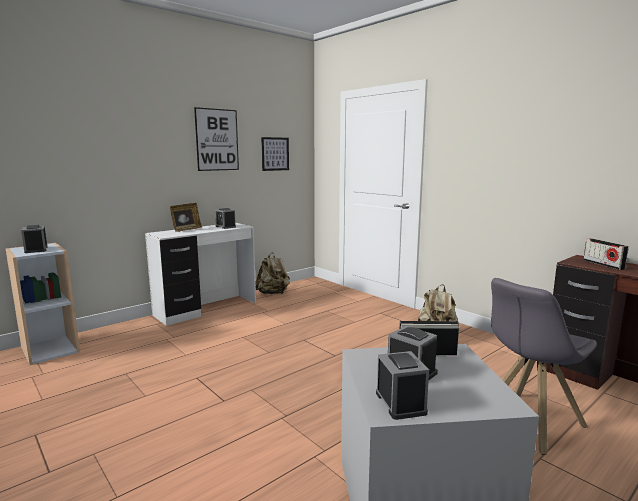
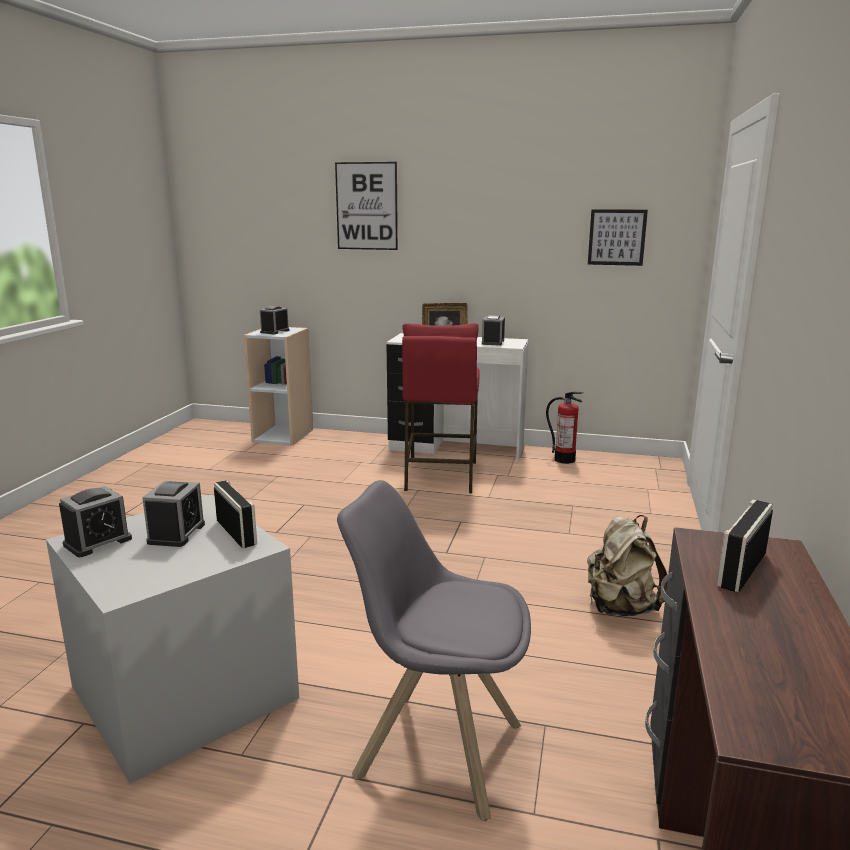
camera: 55 degrees right, 5 degrees up
picture [194,107,239,171] -> picture moved to [335,162,398,250]
beige backpack [255,252,290,294] -> fire extinguisher [546,392,584,464]
none -> red stool [402,323,480,493]

